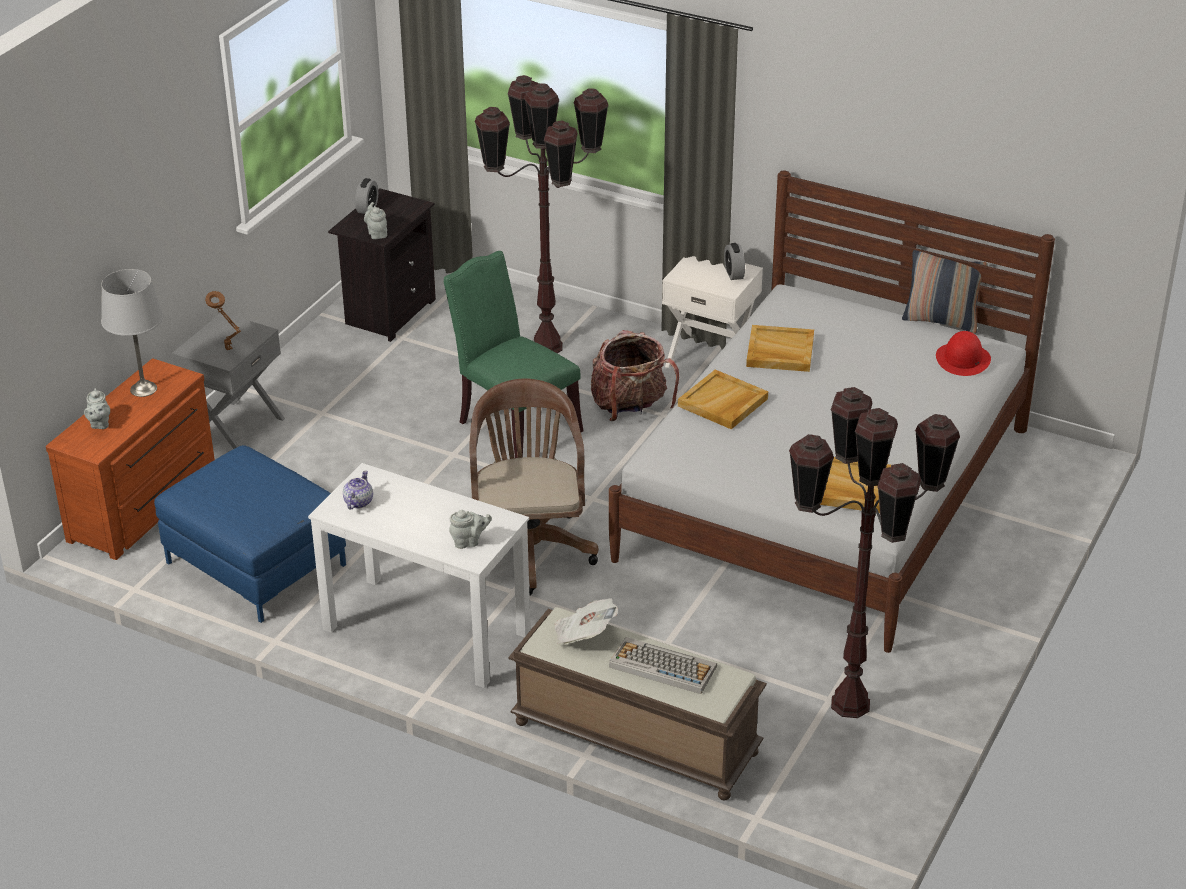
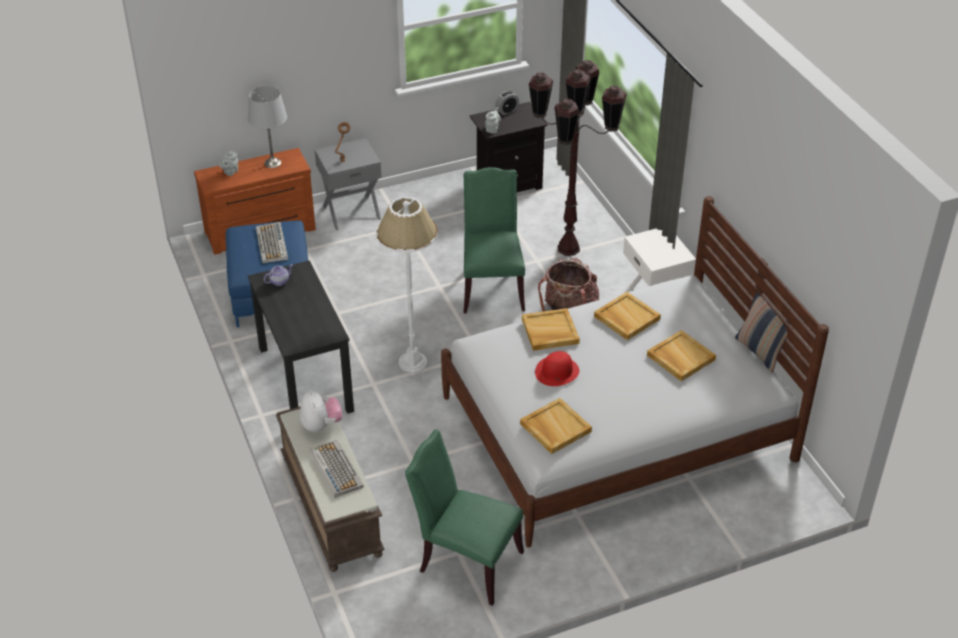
camera: 40 degrees right, 5 degrees up
white desk [308,463,530,688] -> black desk [248,260,354,414]
grey teapot [449,510,492,549] -> none
brown office chair [469,379,599,596] -> white floor lamp [376,197,438,372]
newspaper [555,598,618,645] -> plush toy [300,390,342,432]
alarm clock [724,243,745,280] -> none
brown floor lamp [789,387,960,718] -> green chair [405,429,524,606]
red hat [936,331,991,376] -> red hat moved to [535,351,579,386]
none -> keyboard [256,222,288,263]
none -> beige tray [647,330,716,381]

